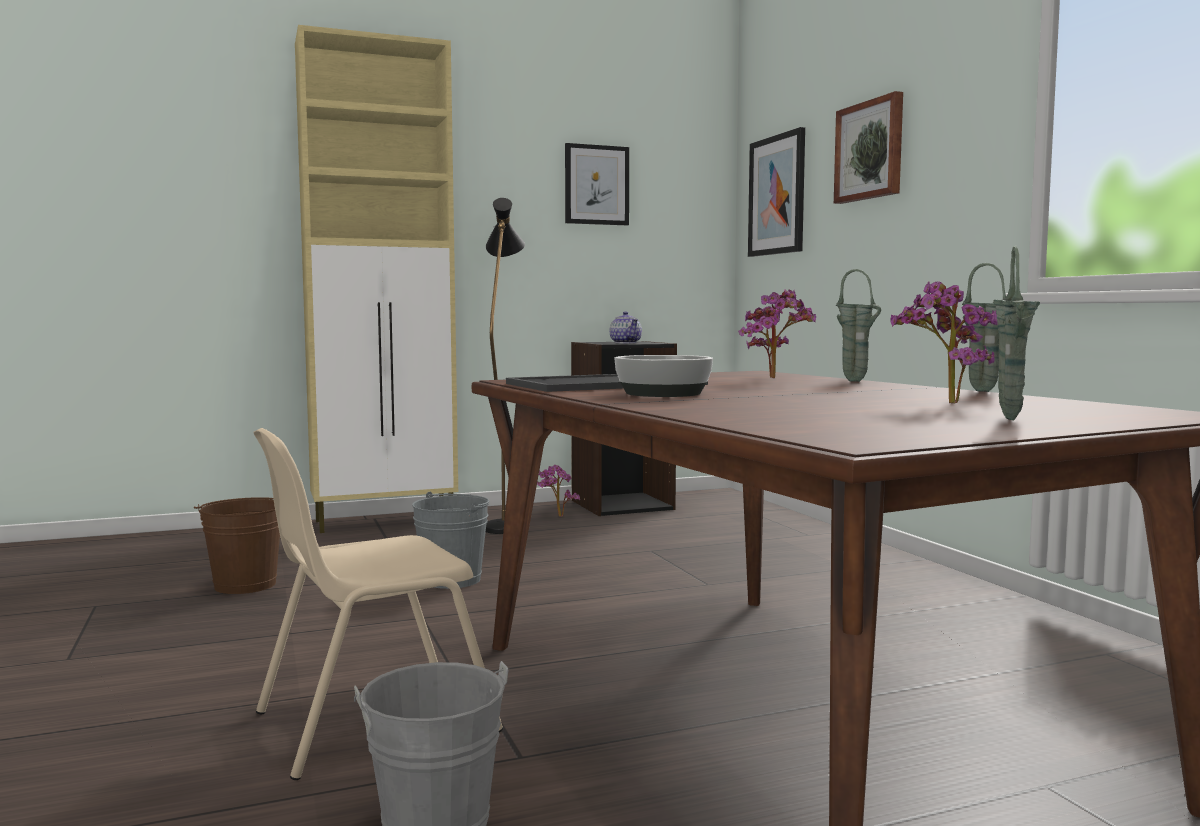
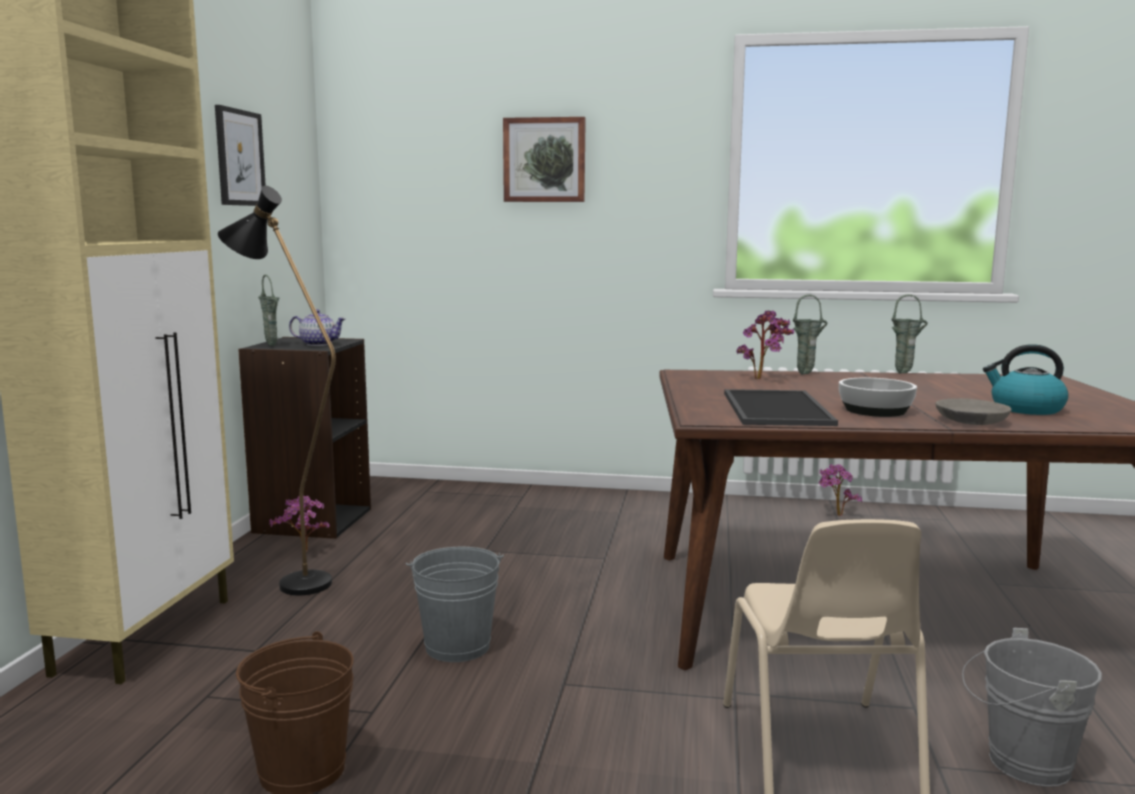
camera: 60 degrees left, 5 degrees up
picture [748,127,805,257] -> none
potted plant [891,281,998,404] -> potted plant moved to [818,464,862,516]
green vase [993,246,1040,420] -> green vase moved to [258,274,280,346]
none -> grey bowl [935,398,1011,425]
none -> kettle [983,344,1068,415]

